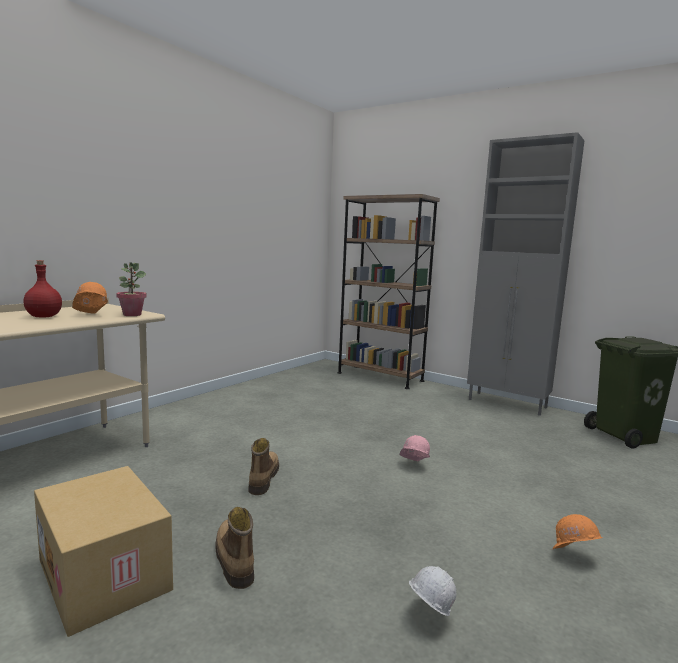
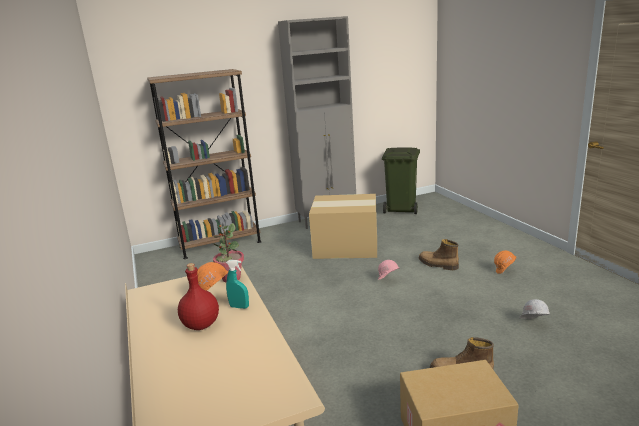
camera: 55 degrees left, 10 degrees up
boot [249,438,279,495] -> boot moved to [419,239,459,270]
none -> turquoise spray bottle [226,260,249,309]
none -> cardboard box [309,194,377,259]

